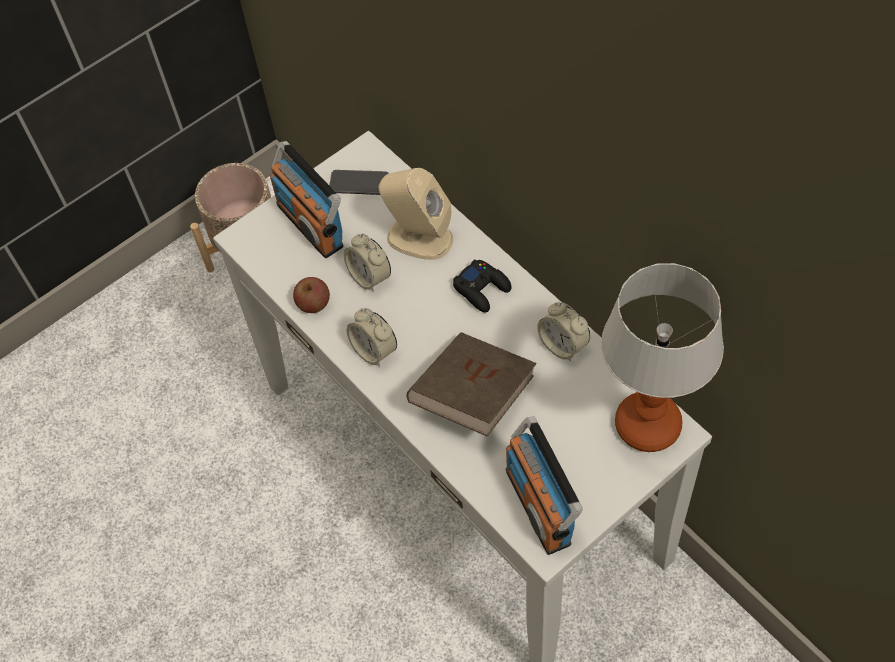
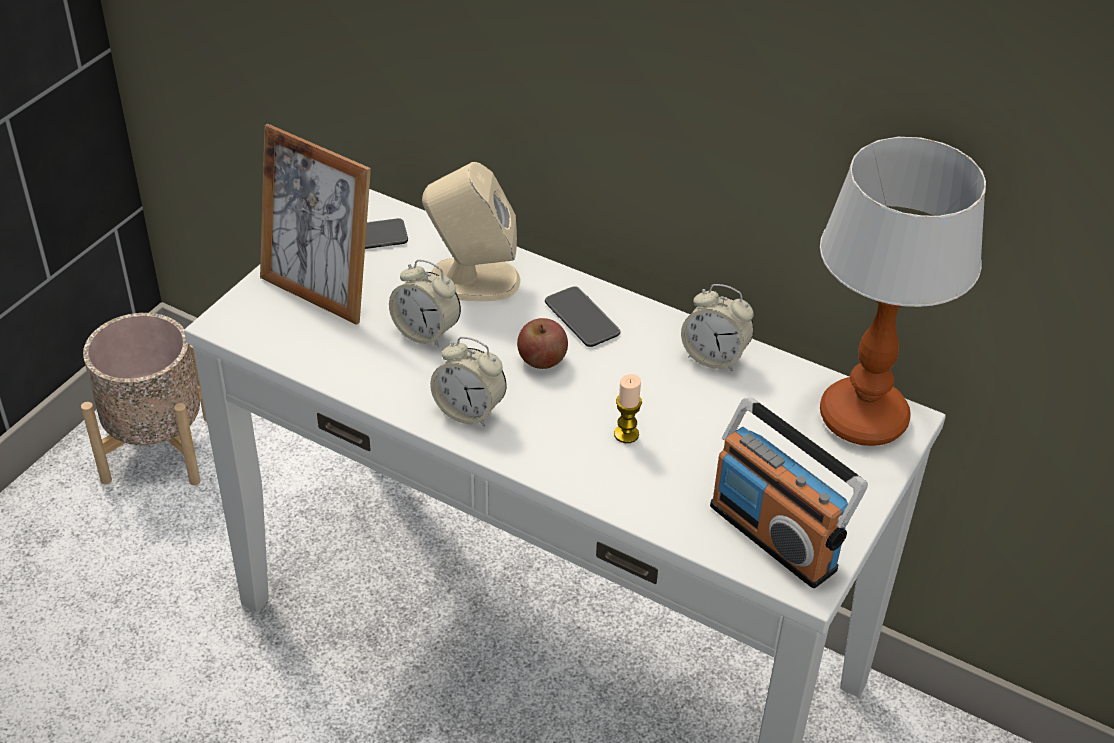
camera: 25 degrees left, 15 degrees down
radio [270,141,343,258] -> picture frame [260,124,371,325]
apple [293,277,330,313] -> apple moved to [517,318,568,369]
brown book [406,332,536,436] -> candle [614,374,642,443]
black game controller [453,259,512,313] -> phone [545,286,621,347]

